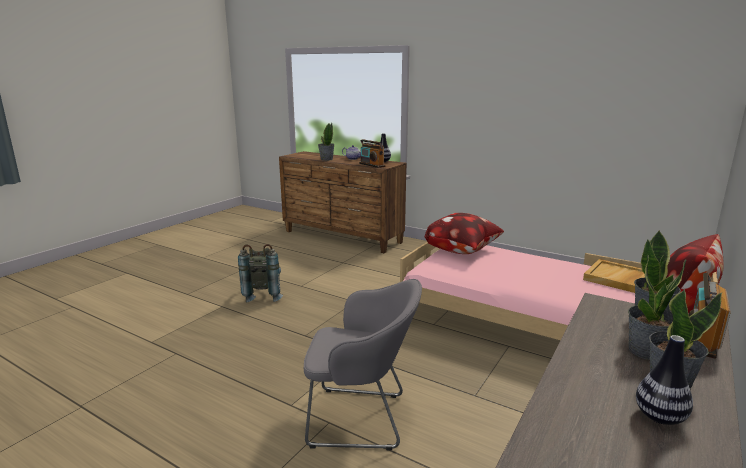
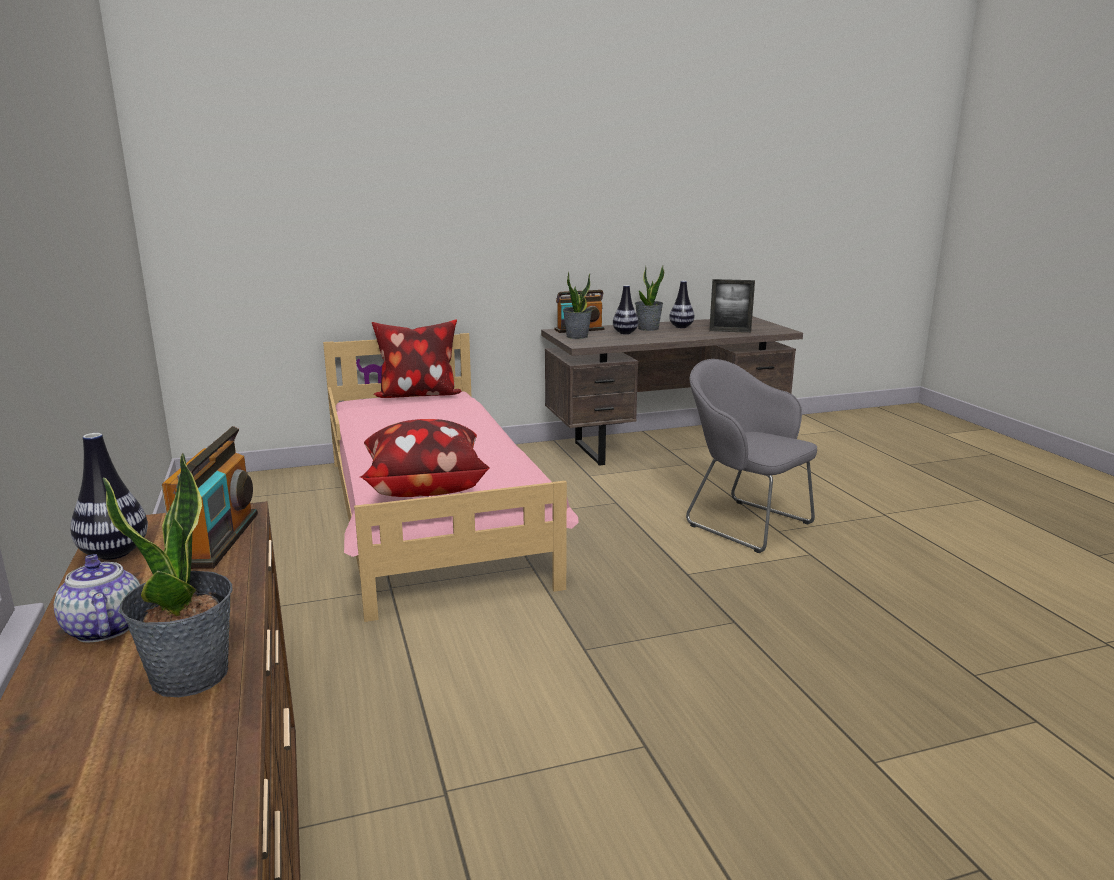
camera: 140 degrees left, 0 degrees up
grey backpack [238,244,283,303] -> none
beige tray [583,259,645,293] -> none
potted plant [628,255,686,360] -> vase [613,285,638,334]
none -> picture frame [709,279,755,333]

